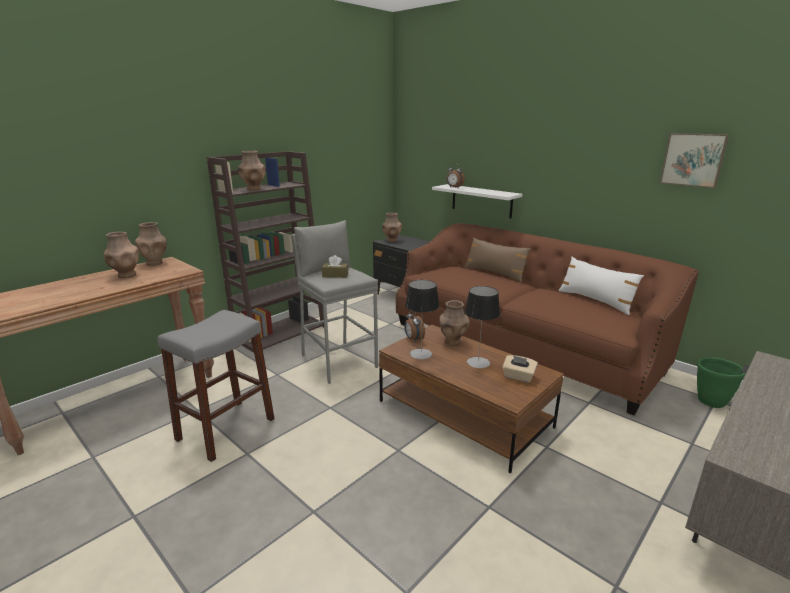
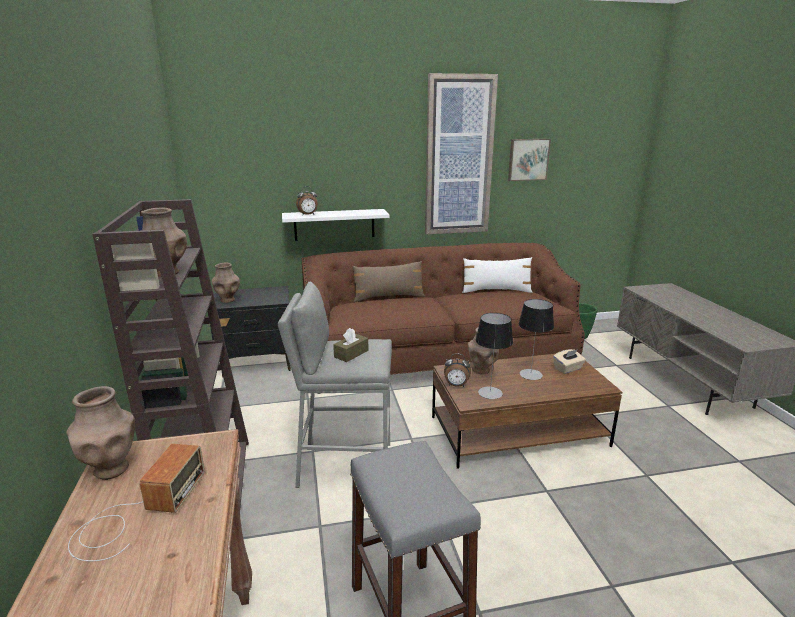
camera: 55 degrees left, 0 degrees up
brown vase [104,232,139,278] -> radio [68,444,205,561]
none -> picture [425,73,498,234]

